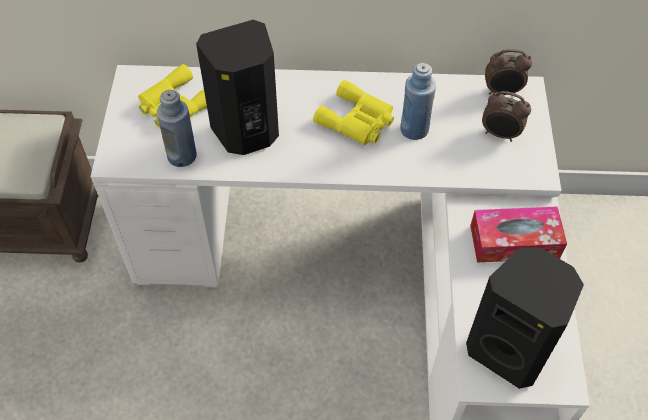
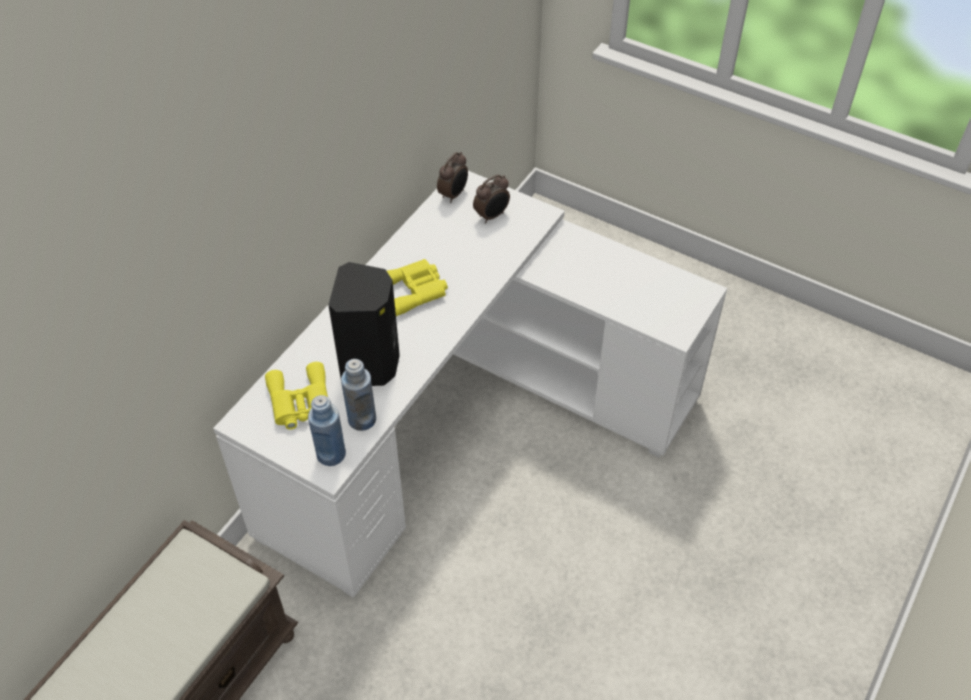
camera: 60 degrees left, 5 degrees down
blue bottle [400,63,436,140] -> blue bottle moved to [308,395,346,466]
black speaker [466,247,584,389] -> none
tissue box [470,206,567,263] -> none

